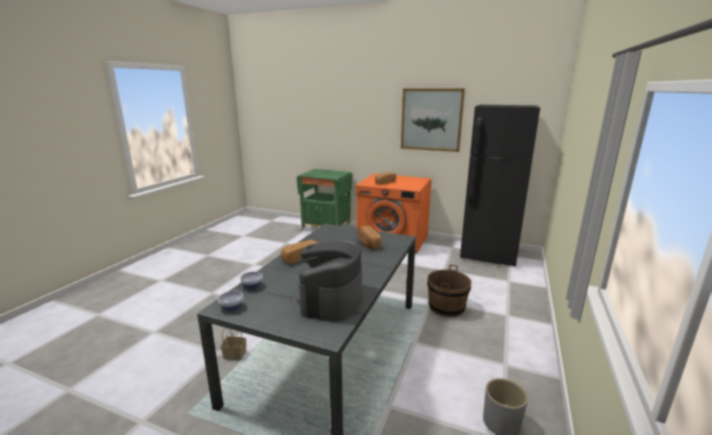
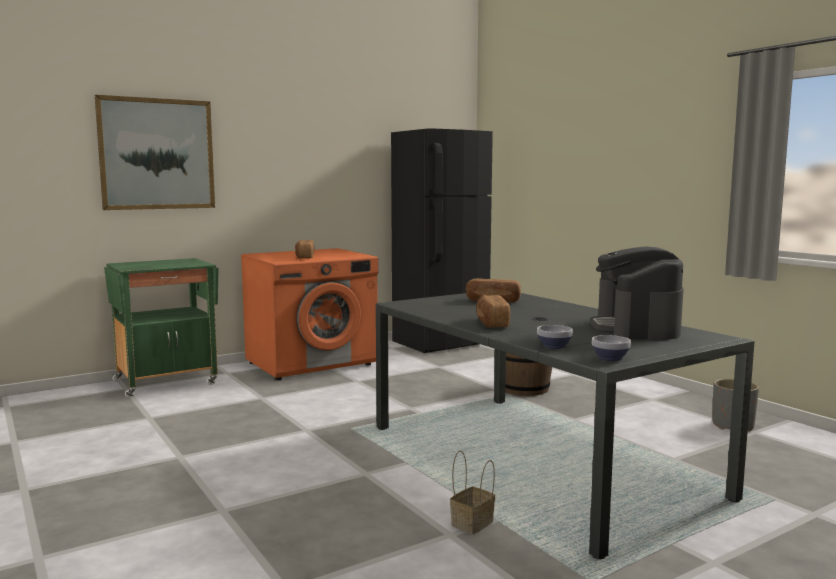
camera: 55 degrees left, 10 degrees down
coffee machine [298,240,362,321] -> coffee machine turned 45 degrees clockwise [590,246,683,340]
picture [401,89,465,152] -> picture moved to [95,95,215,210]

